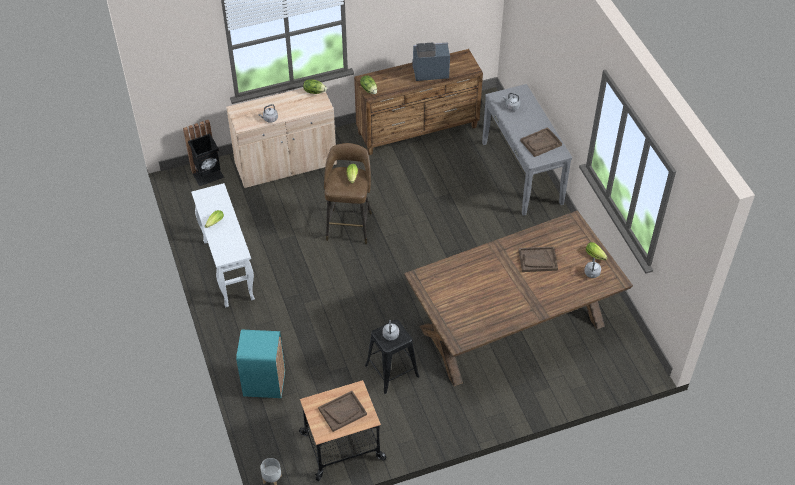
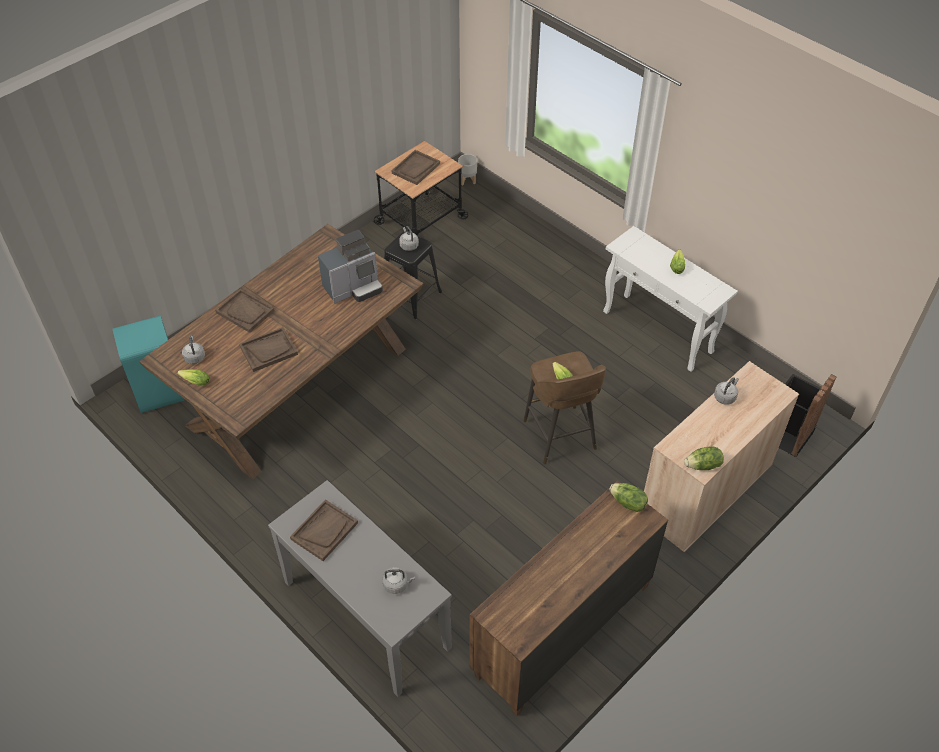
camera: 155 degrees right, 0 degrees up
turquoise trash can [236,329,285,398] -> turquoise trash can moved to [112,316,185,413]
coffee machine [412,42,450,81] -> coffee machine moved to [318,230,383,303]
none -> brown tray [215,289,275,333]

